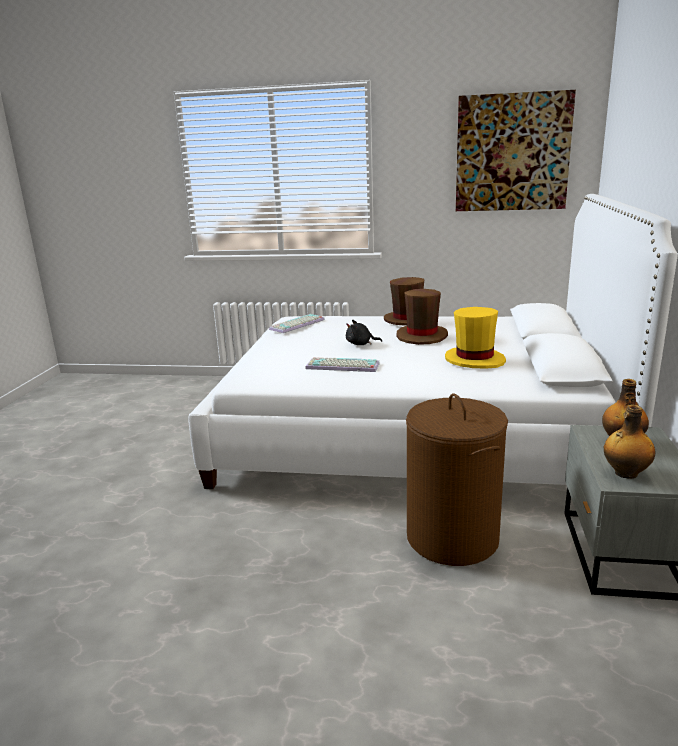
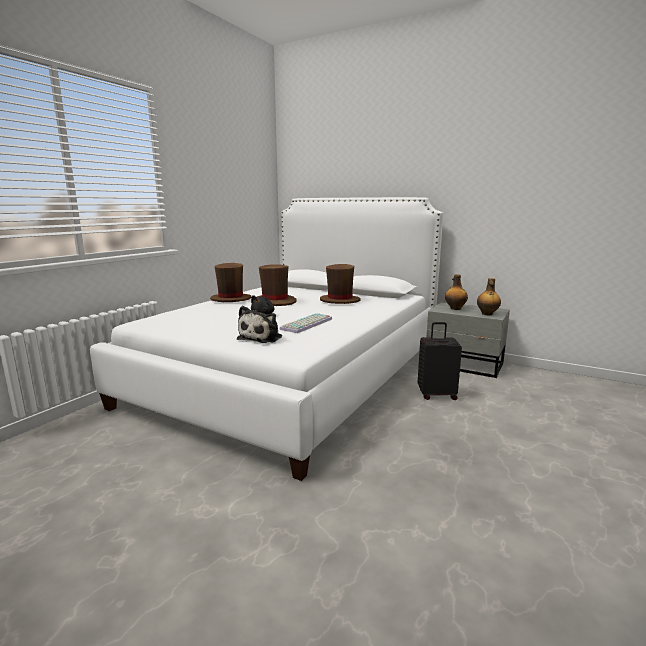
camera: 70 degrees left, 5 degrees down
keyboard [269,314,325,333] -> none
brown laundry basket [406,394,508,566] -> black suitcase [417,322,462,400]
yellow hat [445,307,506,369] -> brown hat [320,264,360,304]
picture [456,90,576,211] -> none
none -> plush toy [237,306,282,343]

